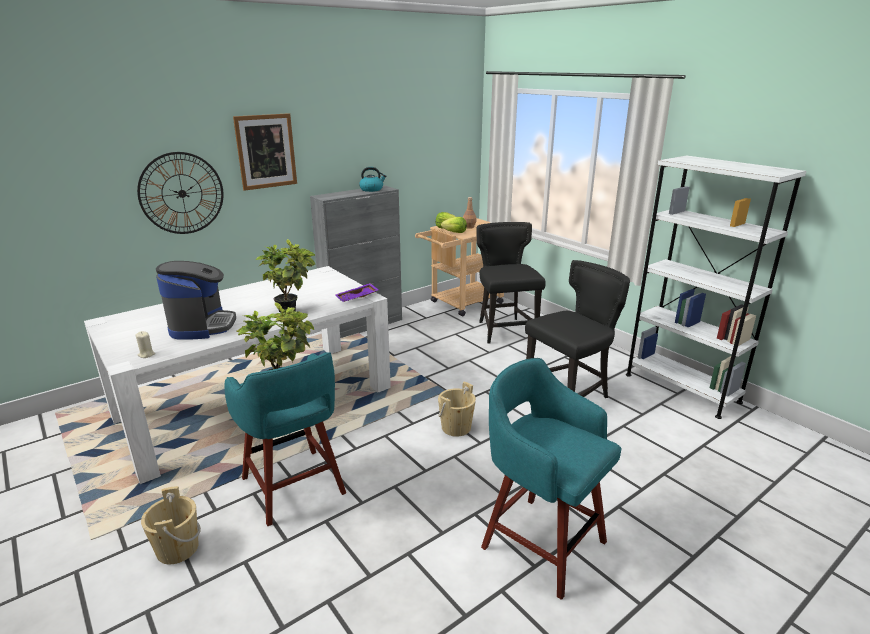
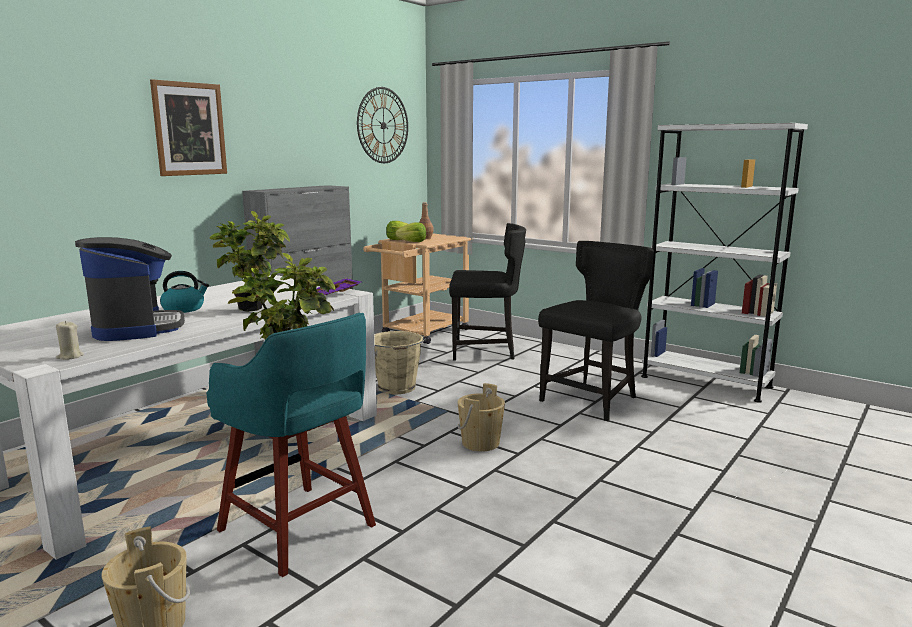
camera: 15 degrees left, 10 degrees down
wall clock [137,152,223,234] -> wall clock moved to [357,87,408,163]
kettle [359,167,386,192] -> kettle moved to [160,271,209,313]
black chair [476,222,546,344] -> black chair turned 120 degrees clockwise [449,223,526,361]
turquoise stool [481,358,621,600] -> none
none -> beige bucket [374,331,426,395]

